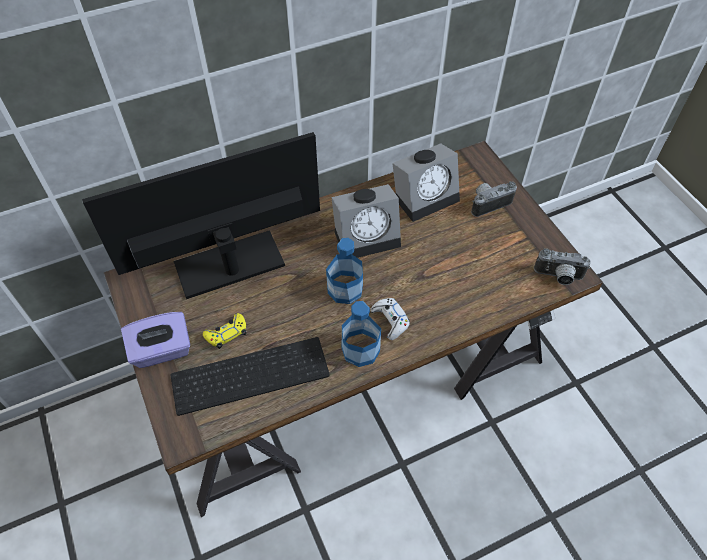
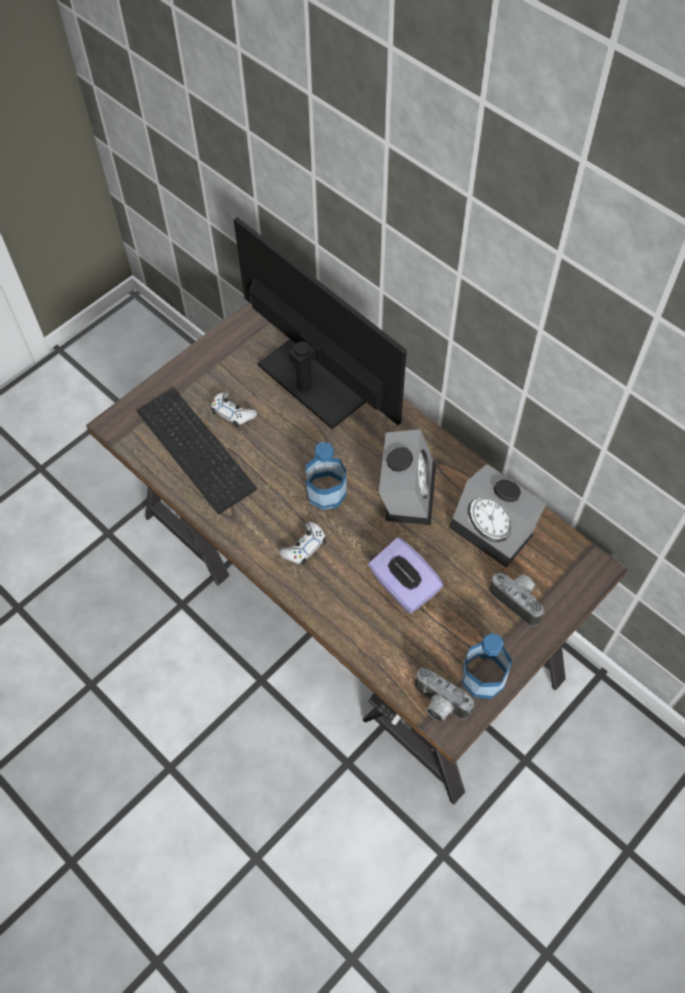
camera: 70 degrees right, 5 degrees up
purple tissue box [121,312,190,368] -> purple tissue box moved to [368,537,444,614]
yellow game controller [203,313,246,349] -> white game controller [211,393,257,428]
alarm clock [331,184,401,258] -> alarm clock turned 135 degrees counterclockwise [379,429,436,525]
bottle [342,301,381,367] -> bottle moved to [462,633,512,699]
camera [534,248,591,285] -> camera turned 45 degrees counterclockwise [414,668,474,722]

